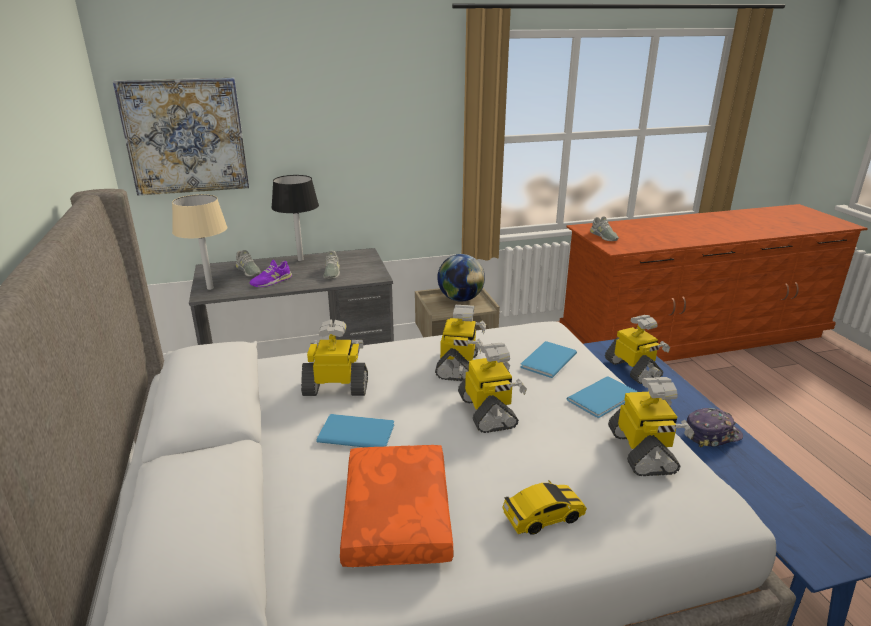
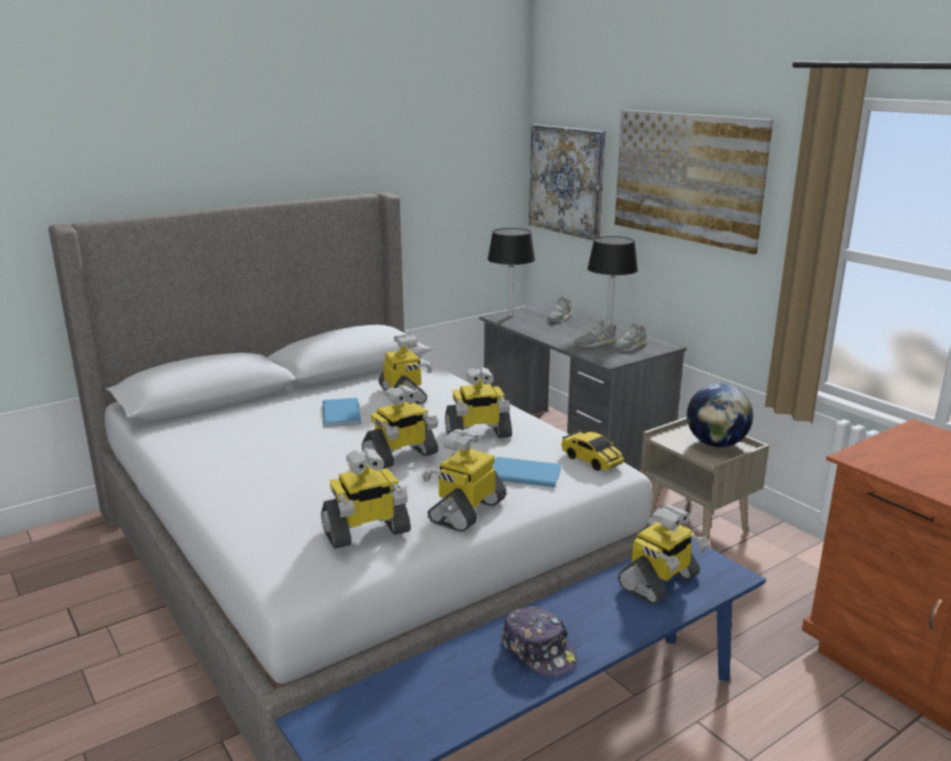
camera: 70 degrees right, 5 degrees down
beige table lamp [172,194,227,290] -> black table lamp [488,228,535,317]
purple shoe [250,260,292,287] -> none
orange pillow [340,445,453,567] -> none
toy car [502,480,587,535] -> toy car moved to [561,430,624,471]
blue book [567,376,637,418] -> toy robot [422,429,507,532]
grey shoe [590,216,619,241] -> grey shoe moved to [612,323,648,351]
none -> picture [615,110,773,254]

